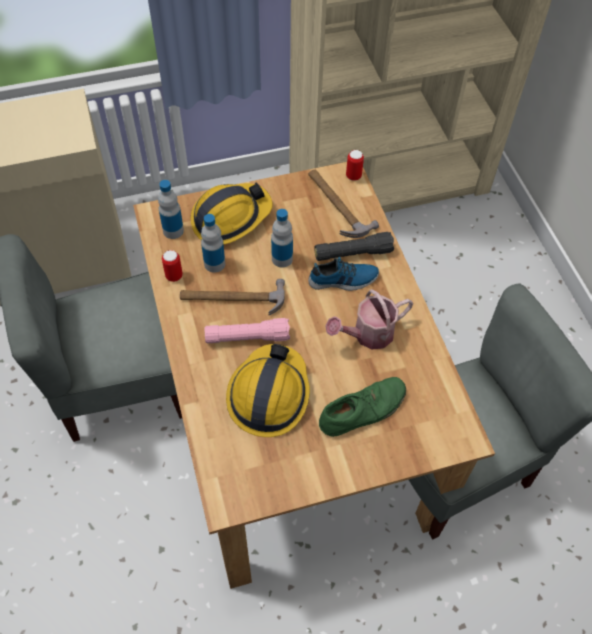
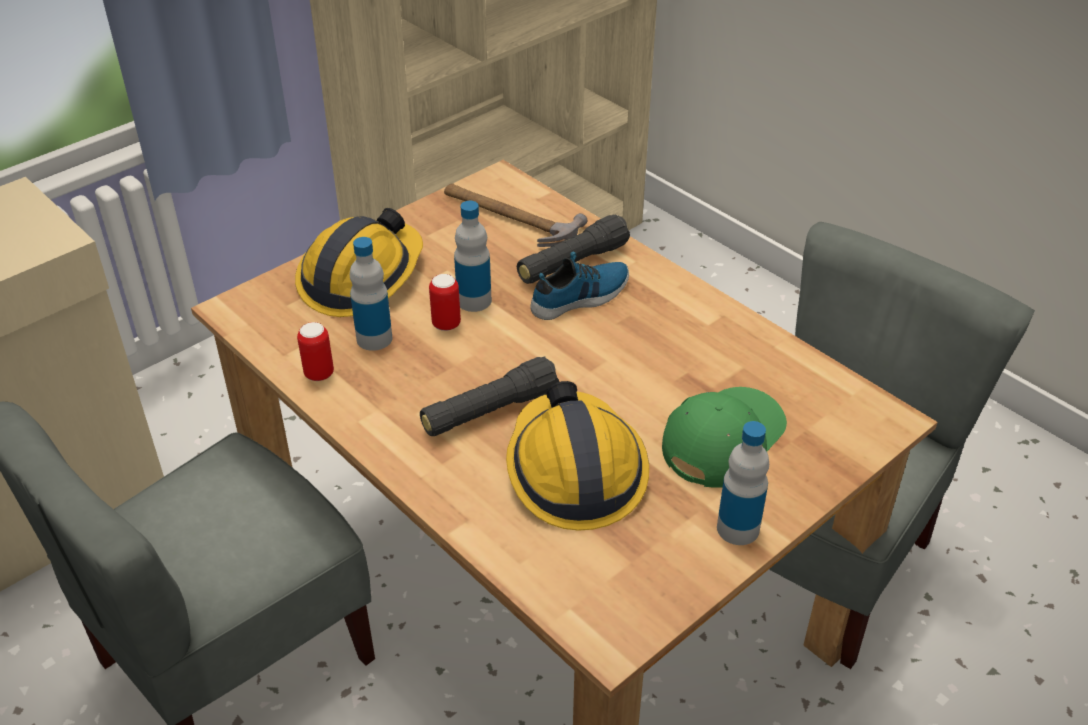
camera: 25 degrees left, 15 degrees down
bottle [158,180,184,239] -> bottle moved to [717,421,769,545]
hammer [180,279,285,315] -> none
pink flashlight [204,318,290,343] -> black flashlight [420,357,559,436]
green shoe [319,377,406,437] -> green cap [662,387,787,488]
watering can [326,289,413,350] -> none
can [346,150,364,181] -> can moved to [429,274,461,331]

